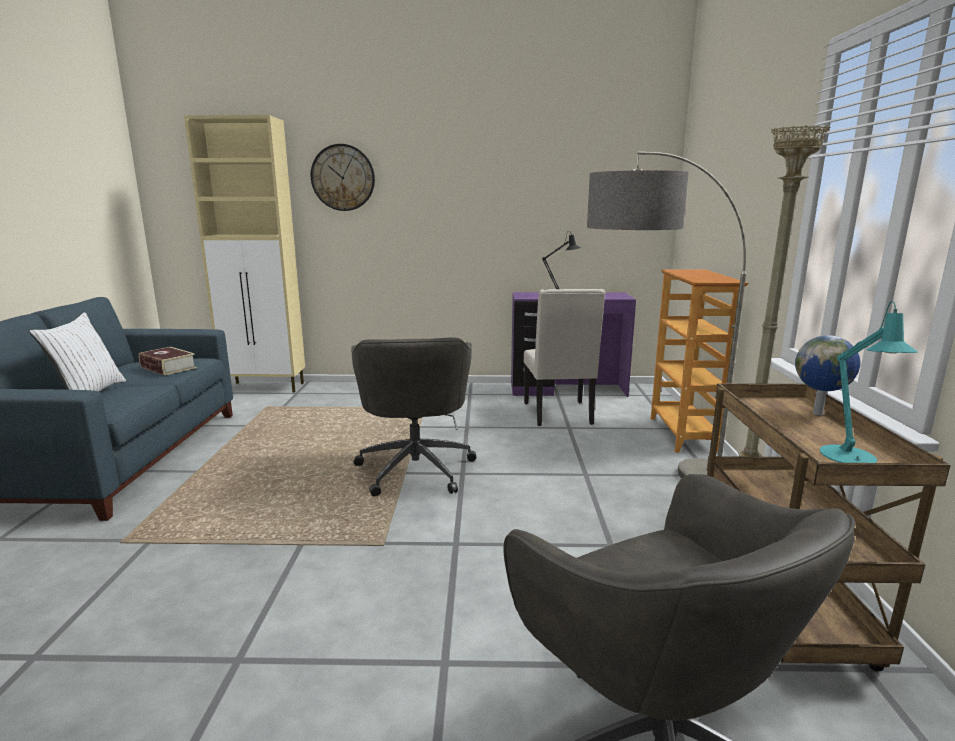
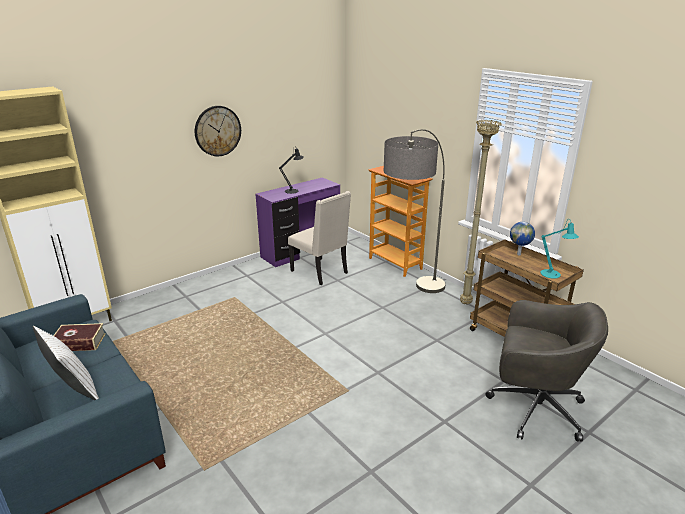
camera: 40 degrees left, 10 degrees up
wall clock [310,144,375,211] -> wall clock moved to [195,106,241,156]
grey office chair [351,337,476,496] -> none

